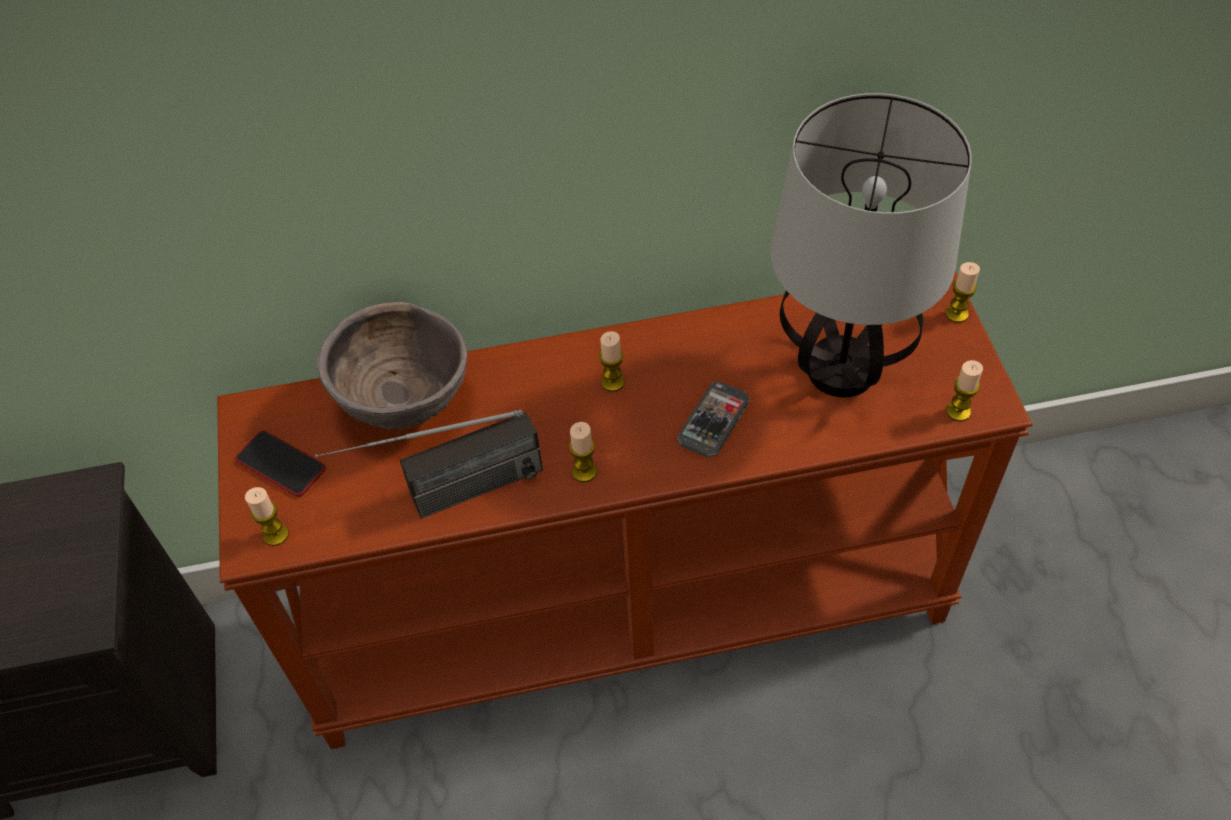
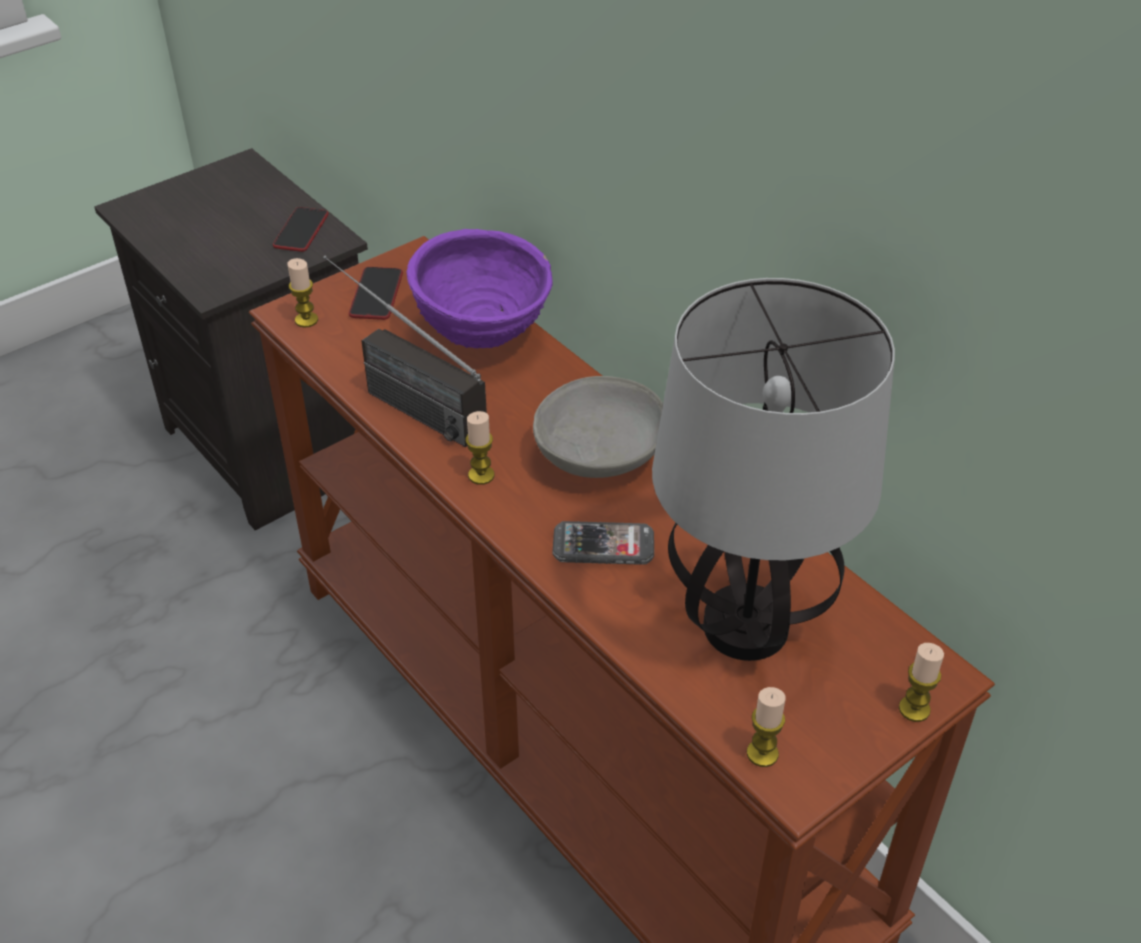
camera: 60 degrees right, 10 degrees down
brown bowl [317,302,467,430] -> purple bowl [407,229,552,348]
candle [599,331,624,392] -> grey bowl [533,376,663,478]
none -> phone [273,207,329,252]

